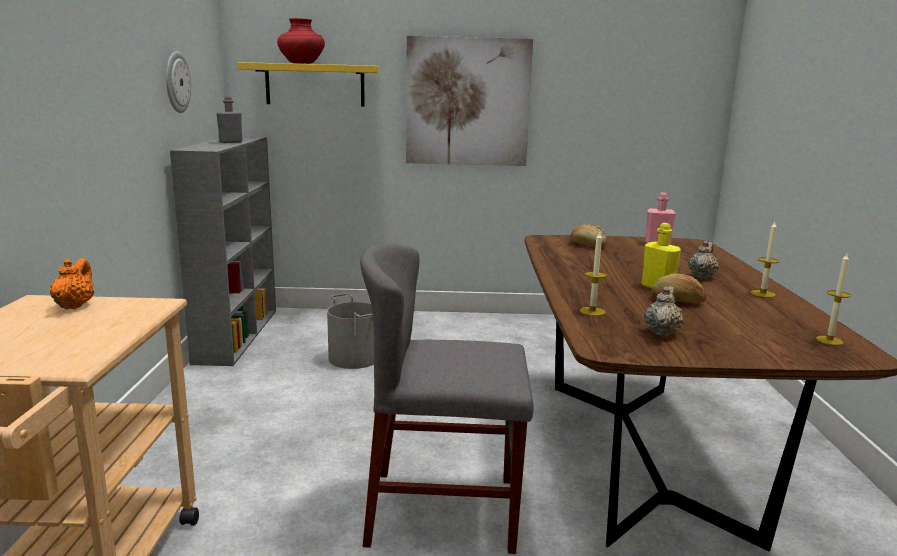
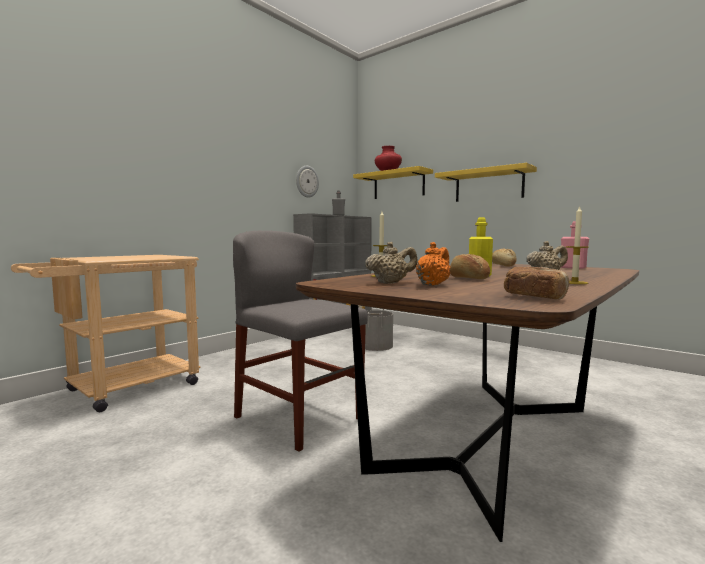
camera: 40 degrees right, 10 degrees down
orange teapot [50,258,94,309] -> orange teapot moved to [416,242,450,286]
picture [406,36,533,166] -> yellow shelf [435,163,537,202]
candle [816,254,851,345] -> bread [504,267,569,300]

